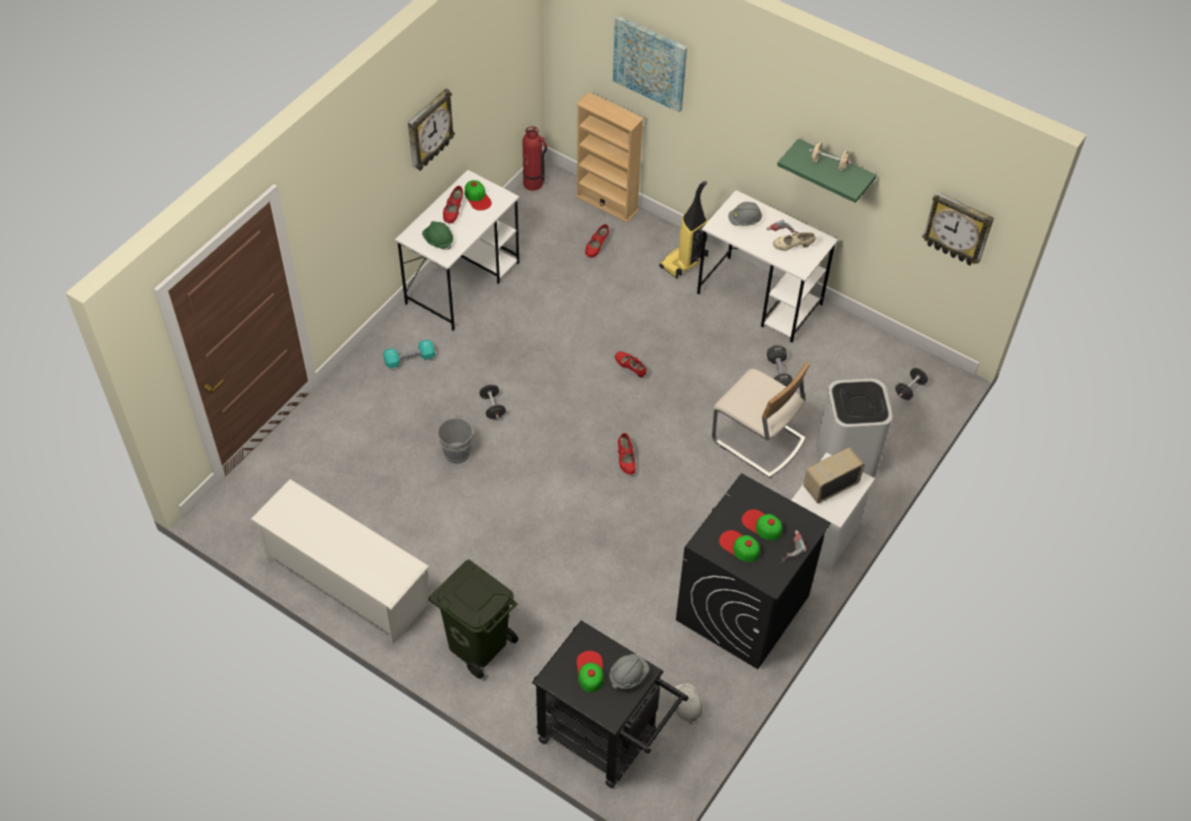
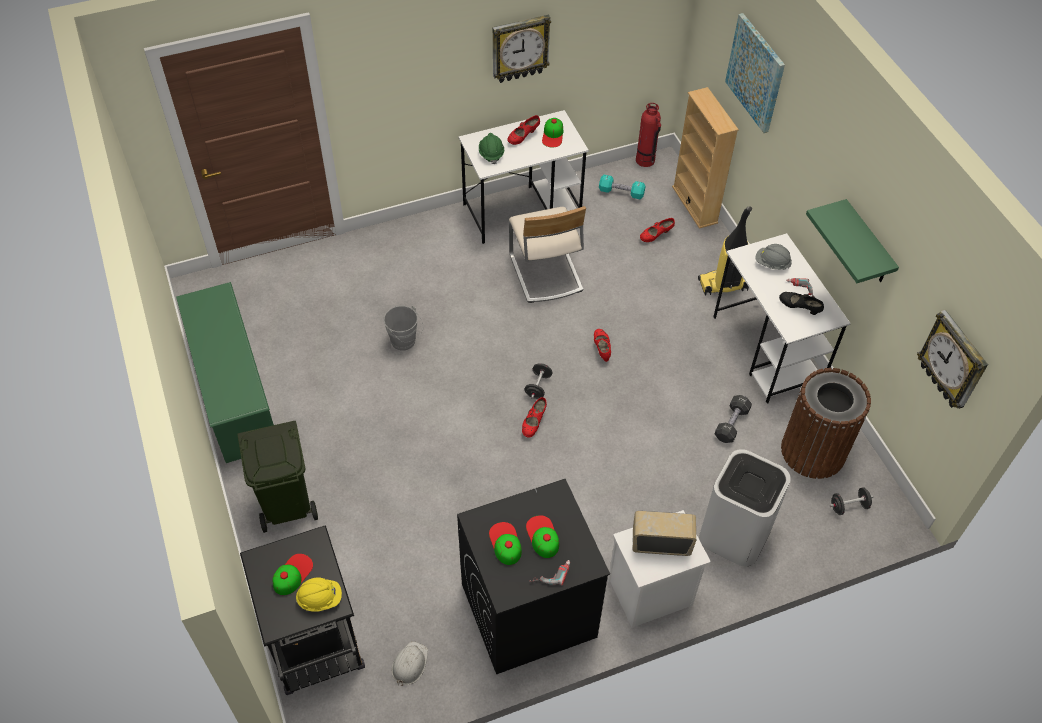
camera: 35 degrees right, 0 degrees up
white shoe rack [250,479,431,644] -> green shoe rack [176,282,274,463]
turquoise dumbbell [383,340,435,369] -> turquoise dumbbell moved to [599,175,645,199]
black dumbbell [479,385,506,419] -> black dumbbell moved to [525,363,553,399]
grey hard hat [610,654,649,690] -> yellow hard hat [296,578,342,612]
beige chair [712,361,810,478] -> beige chair moved to [509,206,586,303]
beige shoe [773,232,816,251] -> black shoe [779,292,824,315]
beige dumbbell [809,142,852,171] -> none
none -> brown trash can [781,368,871,479]

